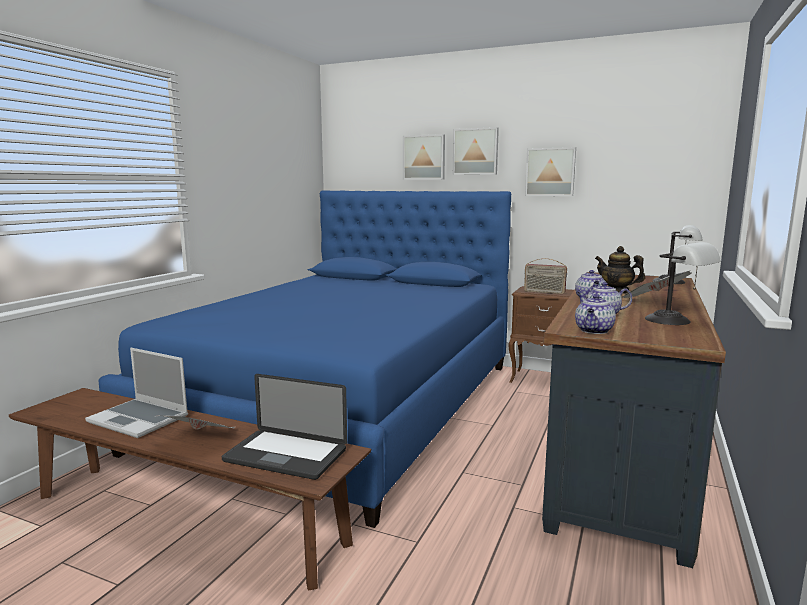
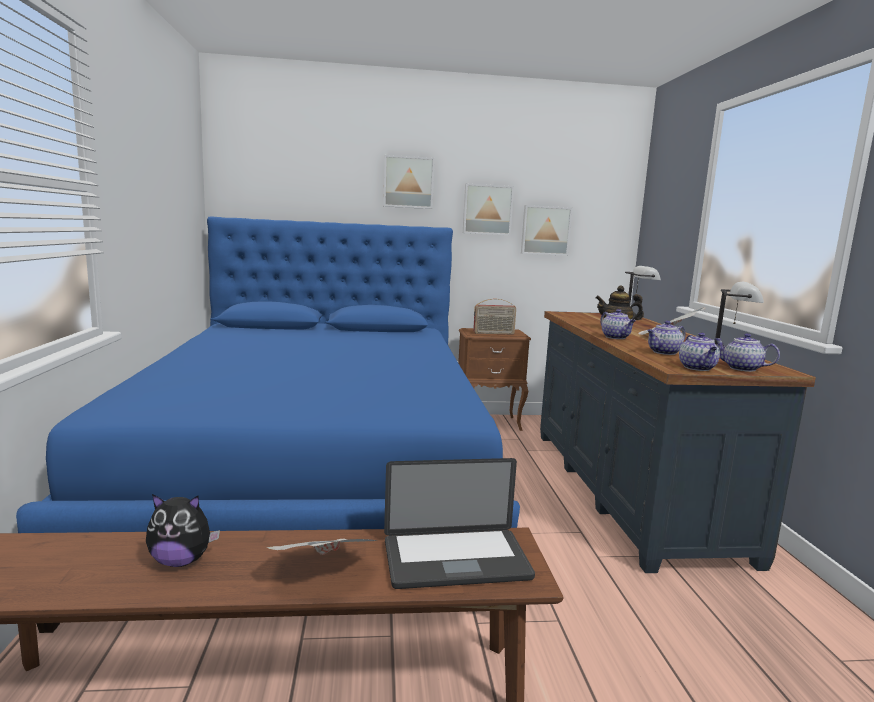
camera: 30 degrees left, 0 degrees up
laptop [85,348,188,438] -> plush toy [146,494,220,567]
picture [403,134,445,180] -> picture moved to [521,205,572,256]
none -> teapot [715,333,780,372]

